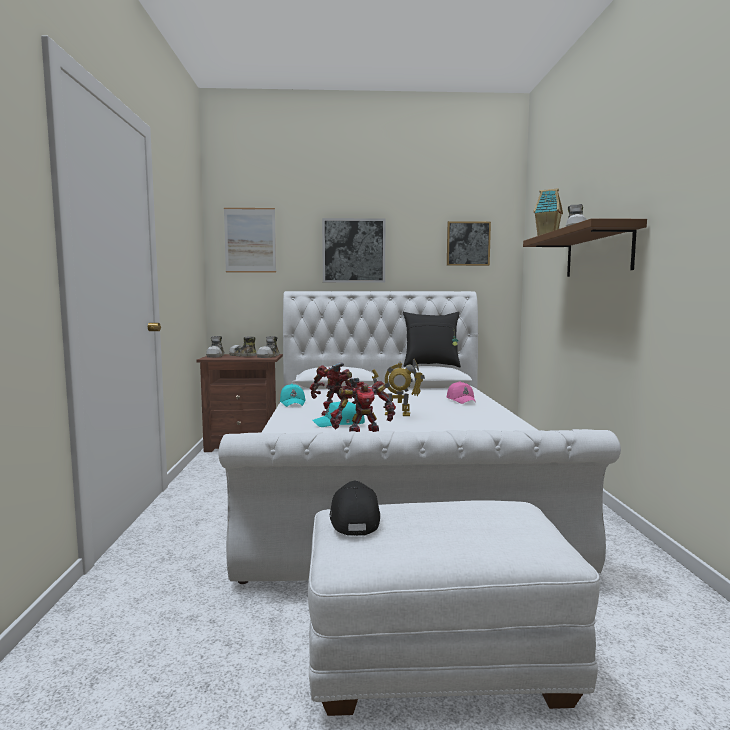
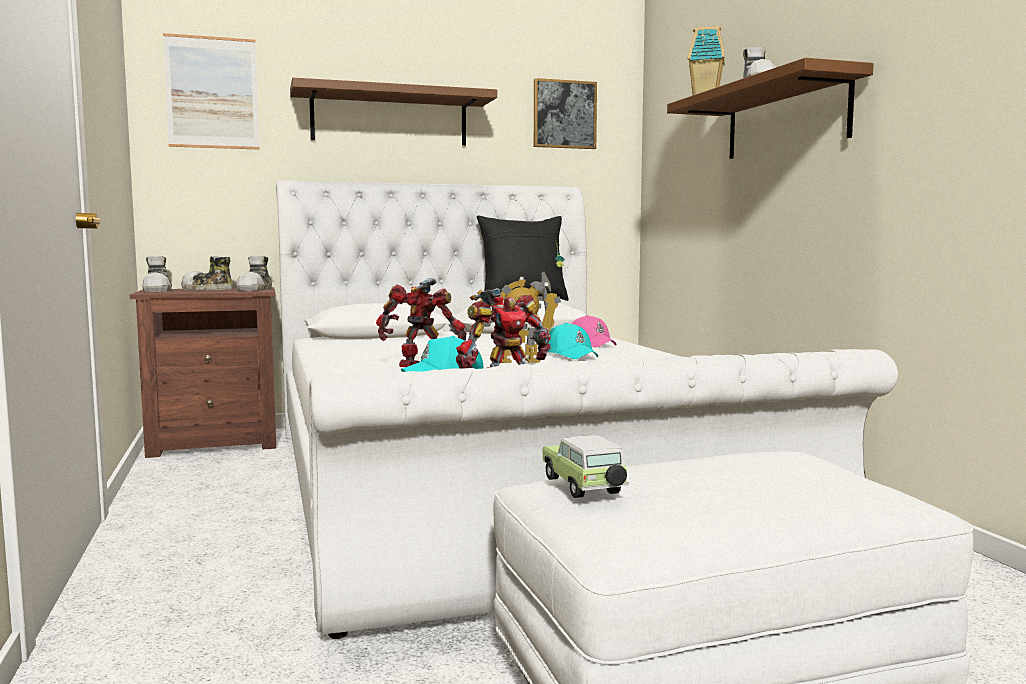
camera: 15 degrees left, 0 degrees up
turquoise cap [280,384,306,407] -> turquoise cap moved to [547,323,598,359]
picture [322,218,385,283] -> brown shelf [290,78,497,146]
black cap [330,481,380,536] -> toy car [543,435,629,498]

